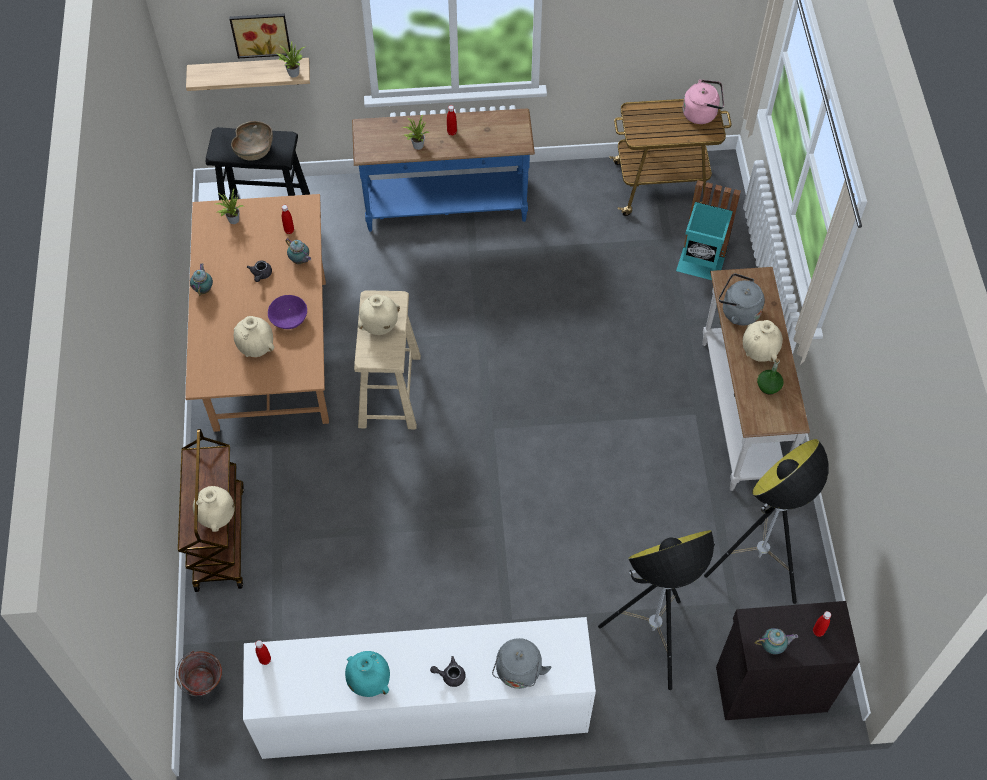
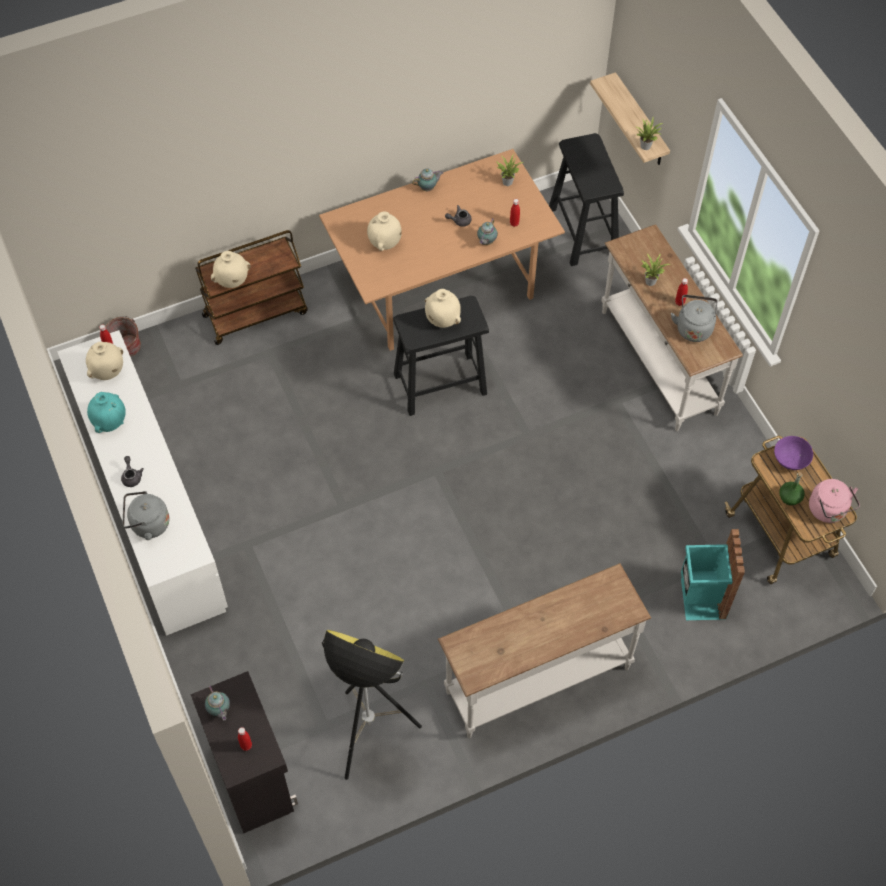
camera: 70 degrees right, 0 degrees up
picture [229,13,290,59] -> none
brown bowl [231,121,273,161] -> none
purple bowl [268,295,307,329] -> purple bowl moved to [774,436,813,470]
blue console table [352,108,535,232] -> white console table [602,224,743,431]
beige stool [354,290,421,429] -> black stool [393,296,489,416]
floor lamp [598,530,715,690] -> none
grey kettle [719,273,765,325] -> grey kettle moved to [671,295,718,342]
beige vase [743,320,783,362] -> beige vase moved to [86,342,123,380]
green bottle [757,358,783,394] -> green bottle moved to [779,472,805,505]

